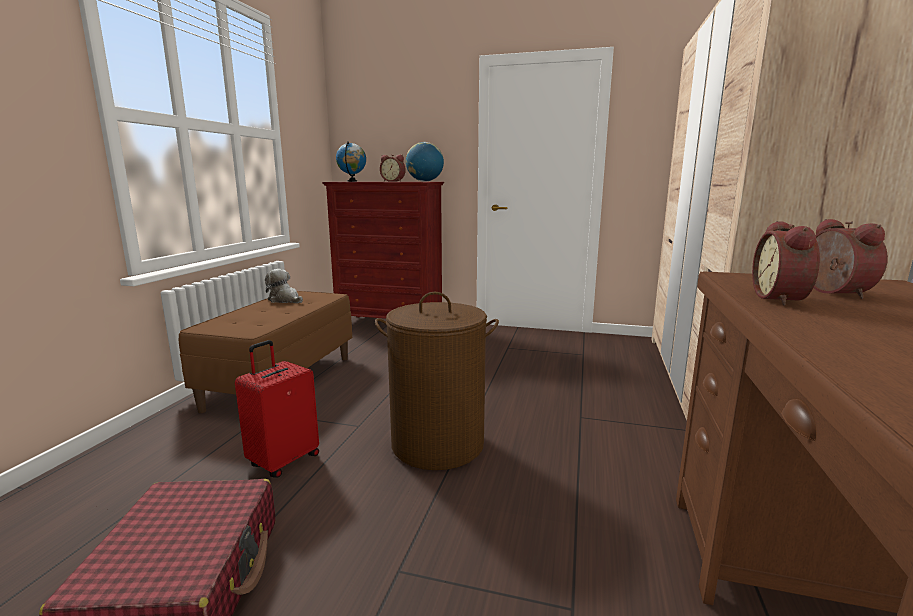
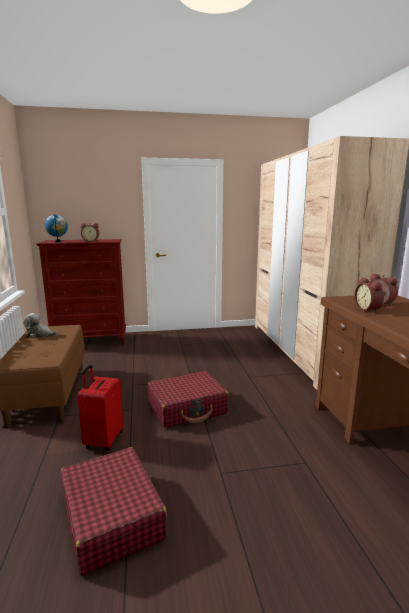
camera: 25 degrees left, 0 degrees up
brown laundry basket [375,292,499,470] -> red suitcase [148,371,228,428]
globe [406,142,444,182] -> none

